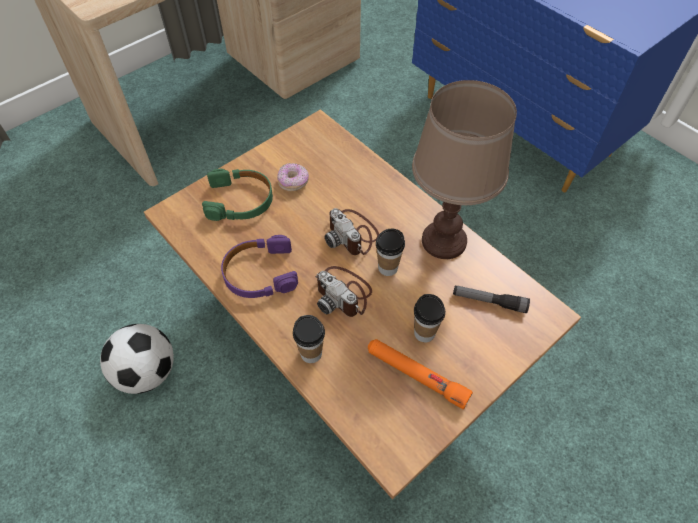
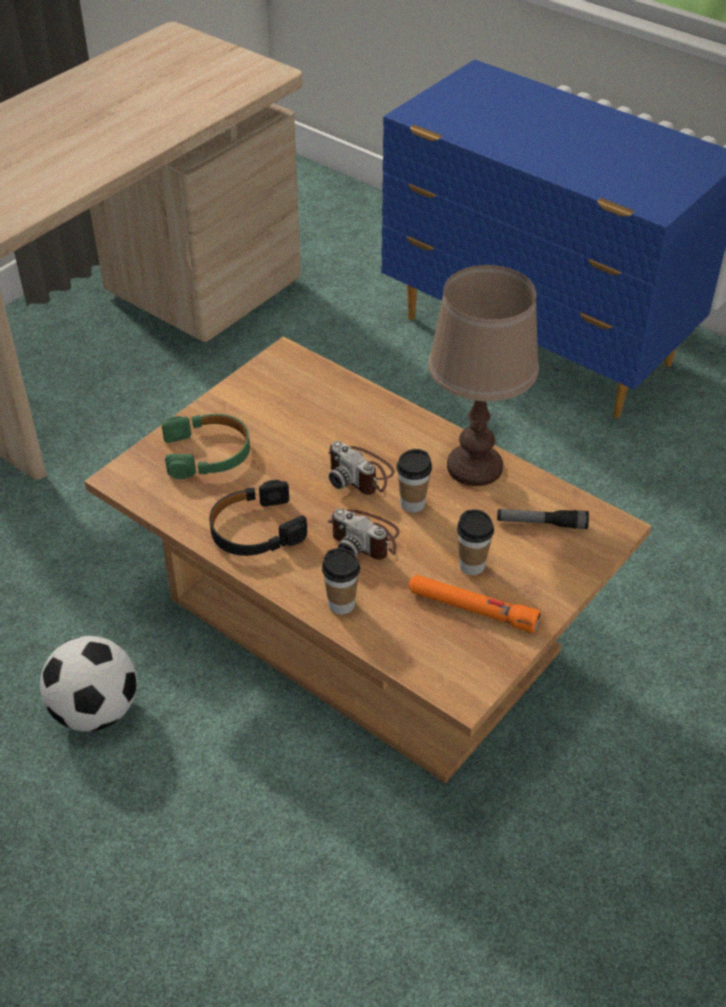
camera: 10 degrees left, 10 degrees down
purple headphones [221,235,298,298] -> black headphones [209,480,307,556]
donut [277,163,309,191] -> none

